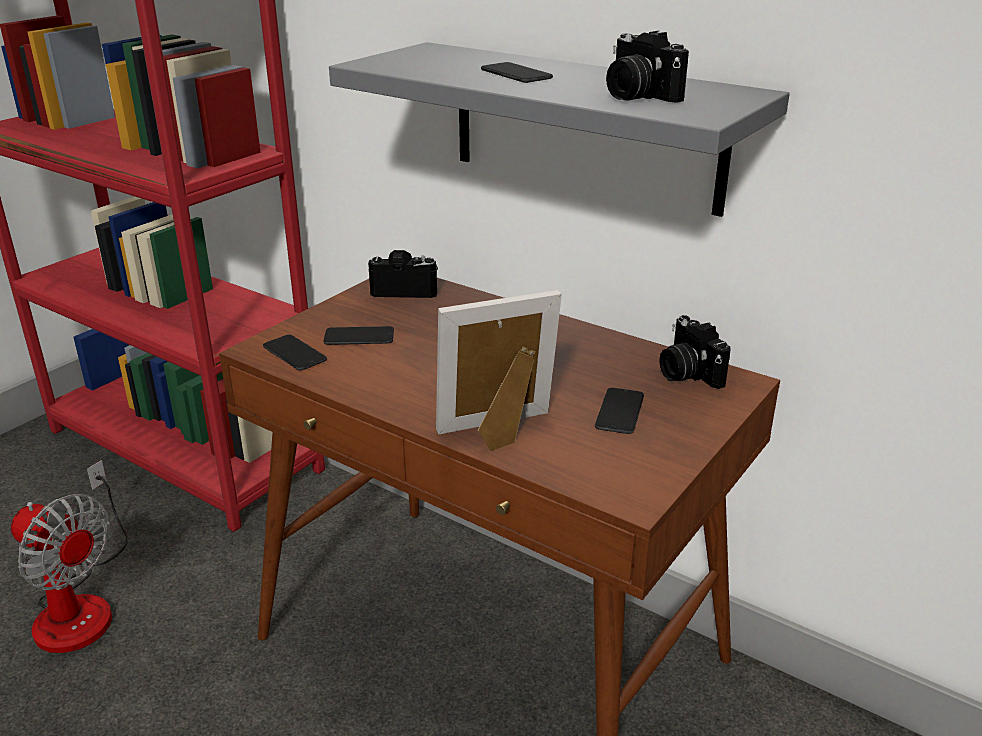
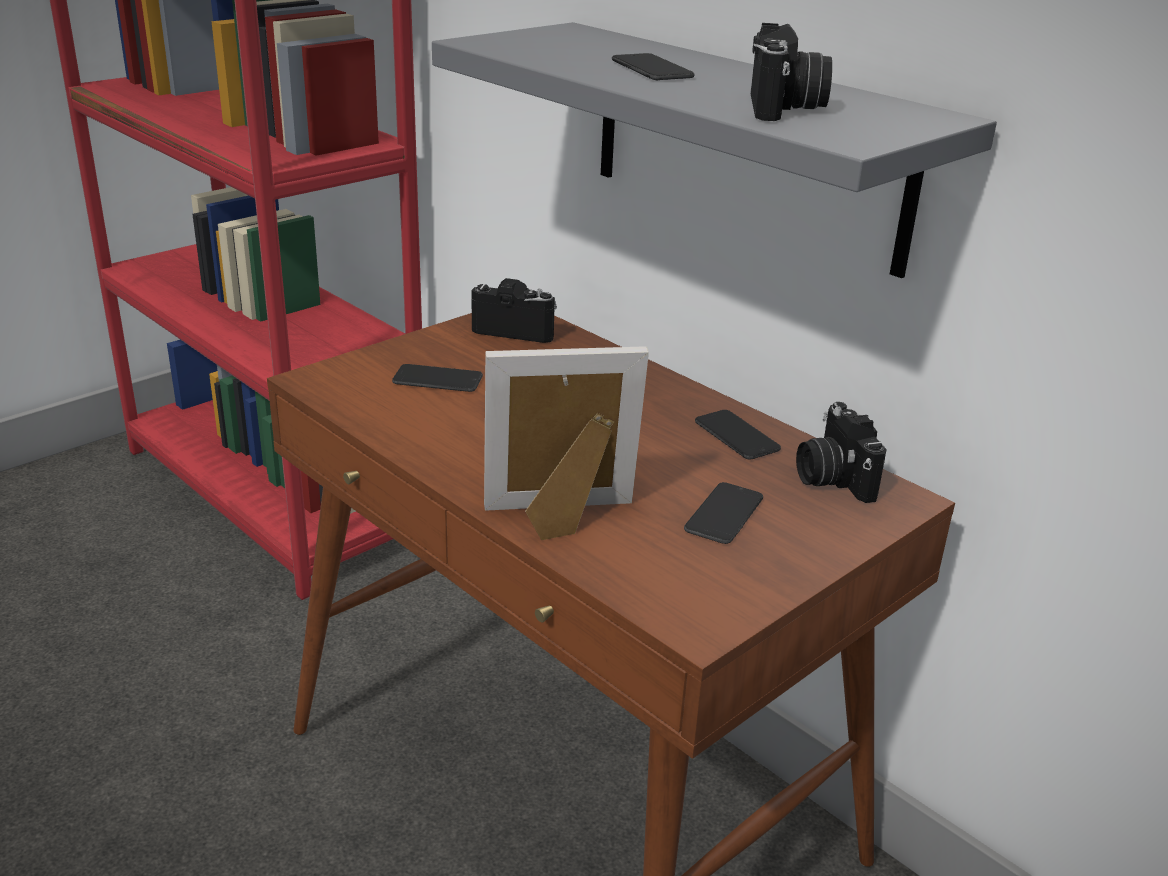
camera: 10 degrees right, 0 degrees up
fan [11,460,128,653] -> none
phone [263,335,327,370] -> phone moved to [695,410,781,460]
camera [606,31,689,103] -> camera turned 150 degrees counterclockwise [751,23,832,121]

